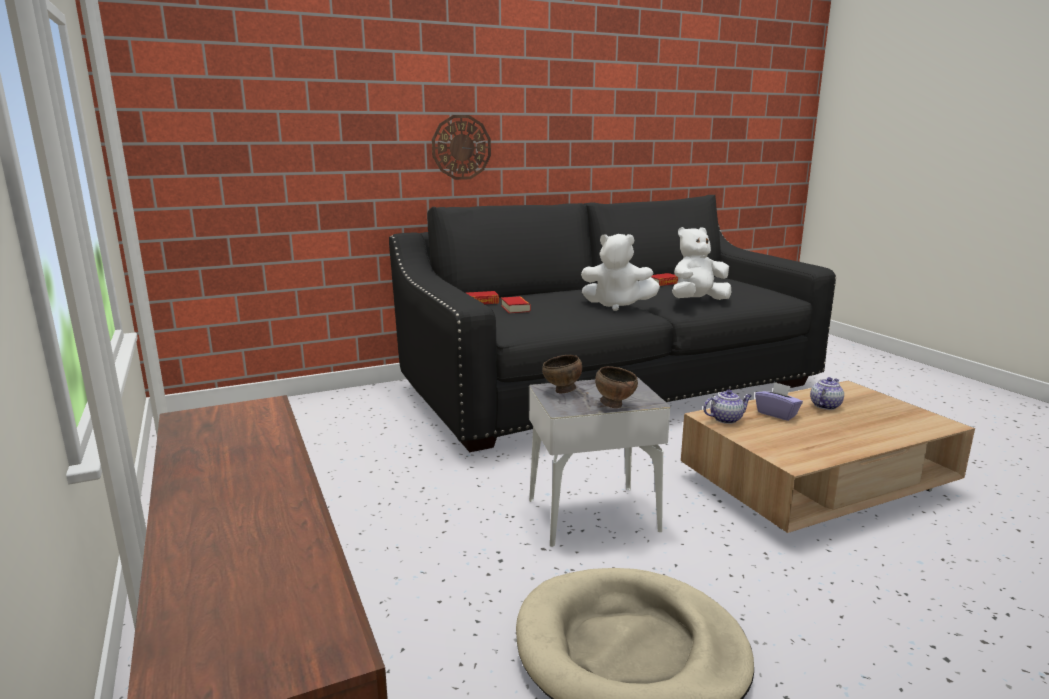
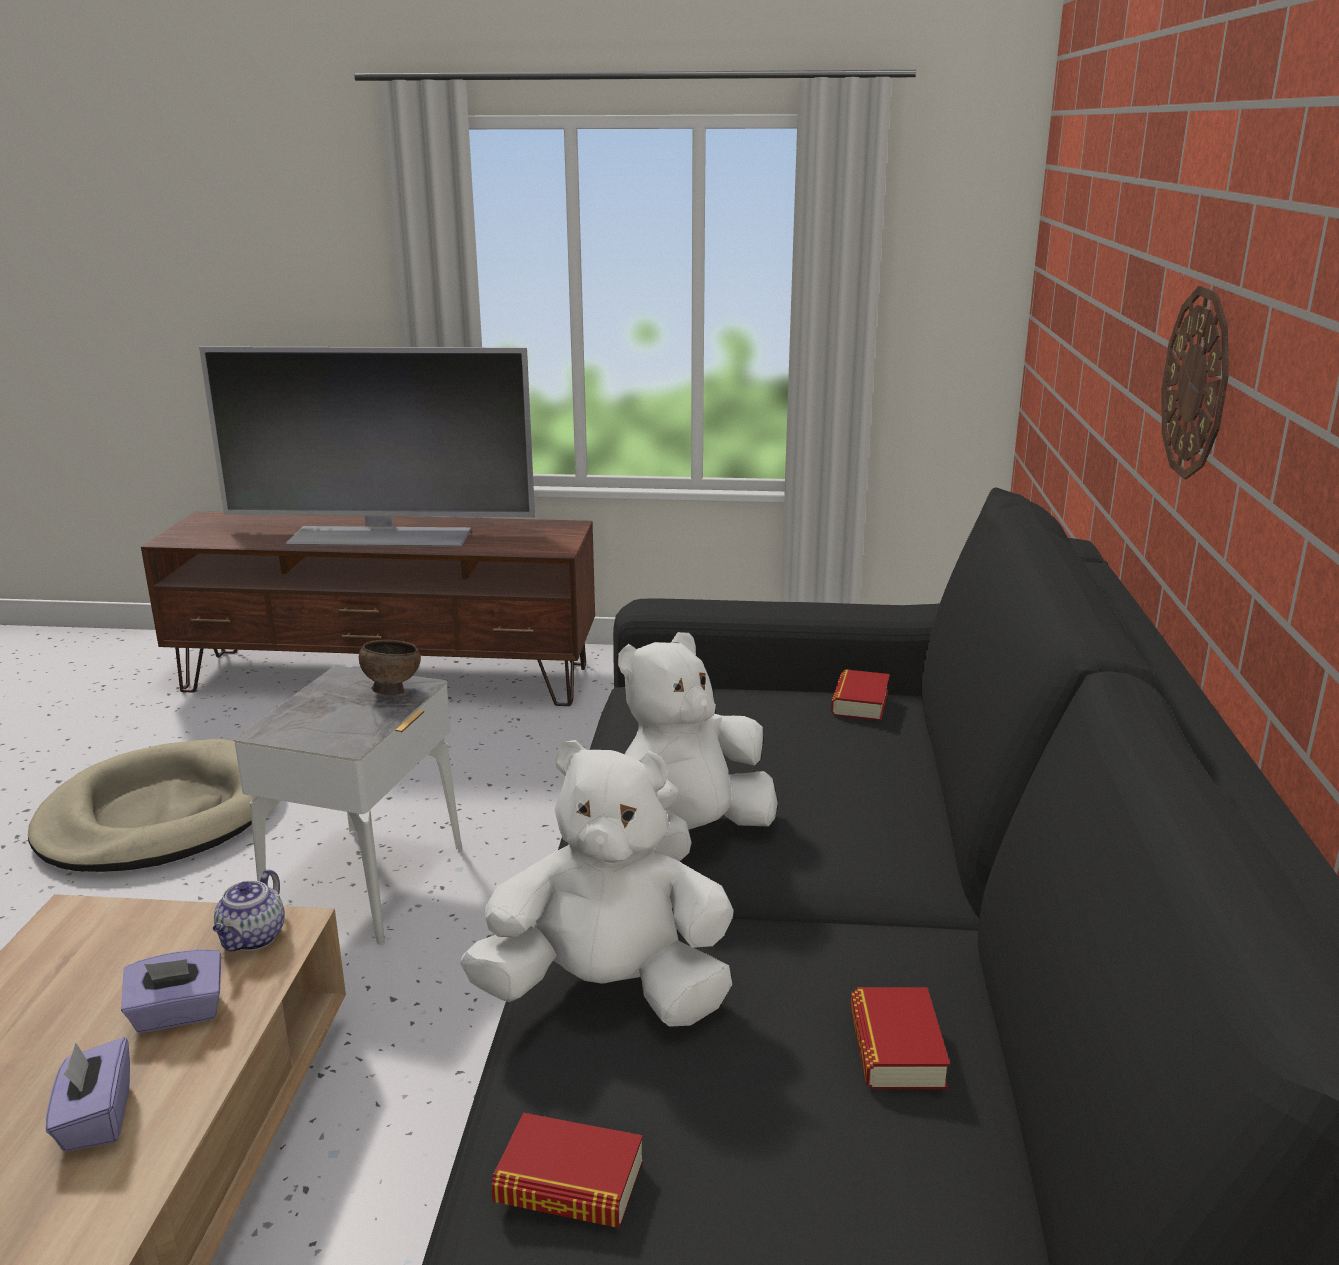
camera: 120 degrees right, 5 degrees up
book [501,296,531,314] -> book moved to [491,1113,643,1228]
brown bowl [595,366,638,408] -> none
white plush toy [672,227,731,300] -> white plush toy turned 90 degrees counterclockwise [460,740,734,1027]
teapot [810,377,844,410] -> purple tissue box [46,1037,130,1152]
none -> television [199,346,535,547]

